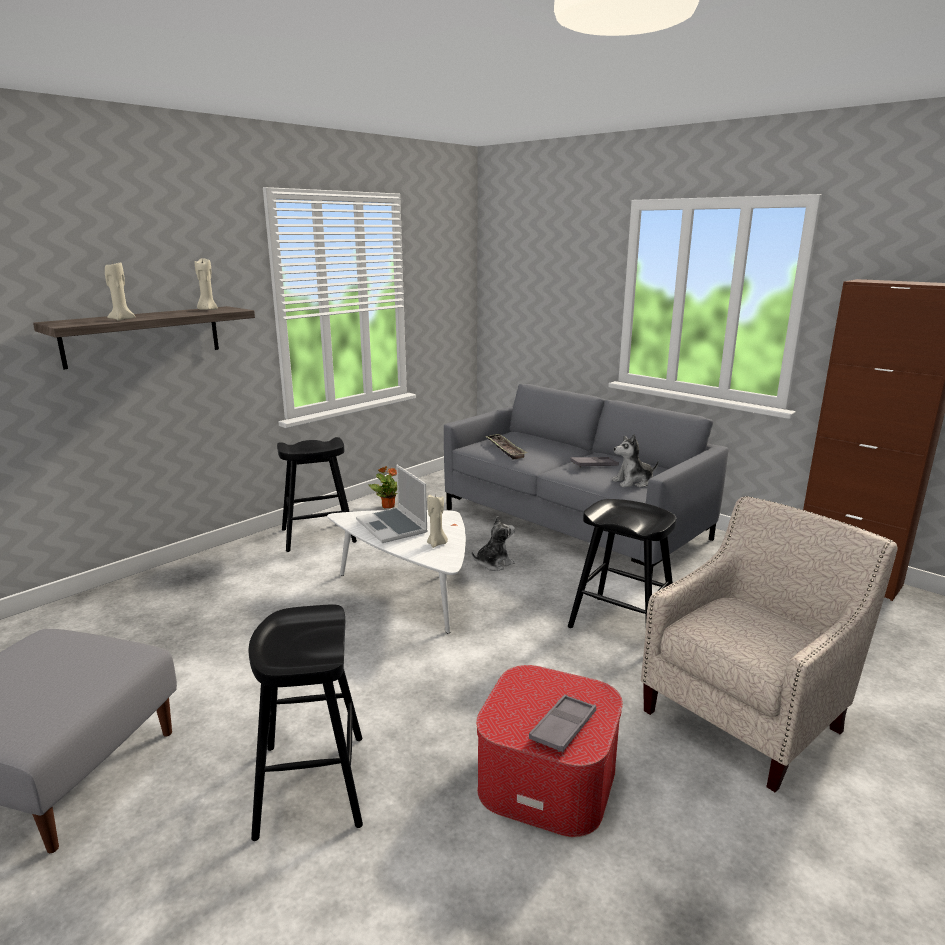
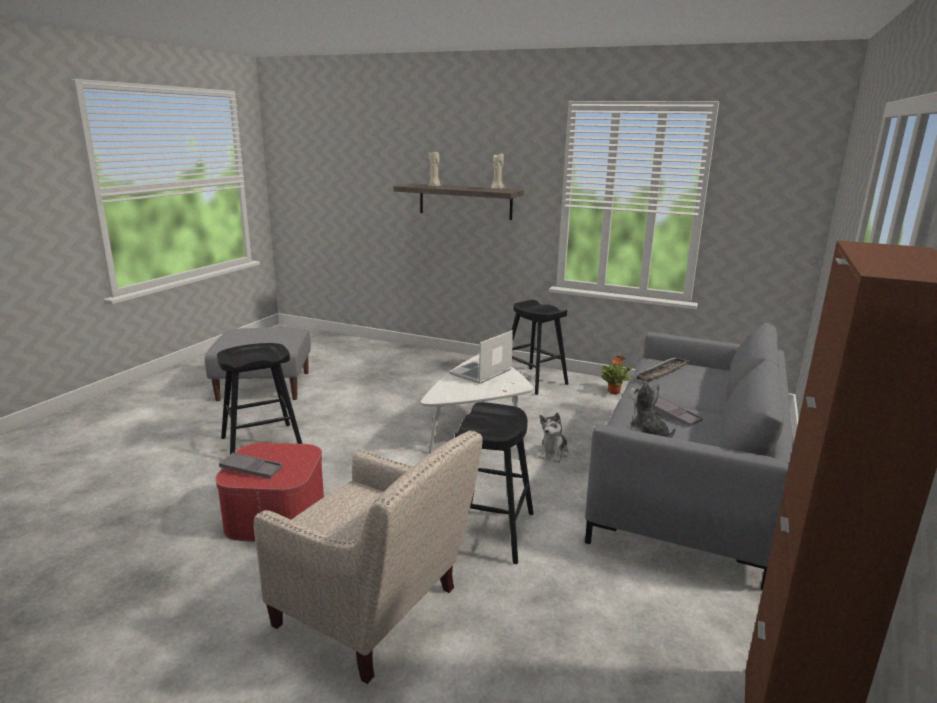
camera: 70 degrees right, 0 degrees up
beige candle [427,493,448,548] -> none
plush toy [472,516,515,571] -> plush toy turned 75 degrees clockwise [538,413,569,463]

